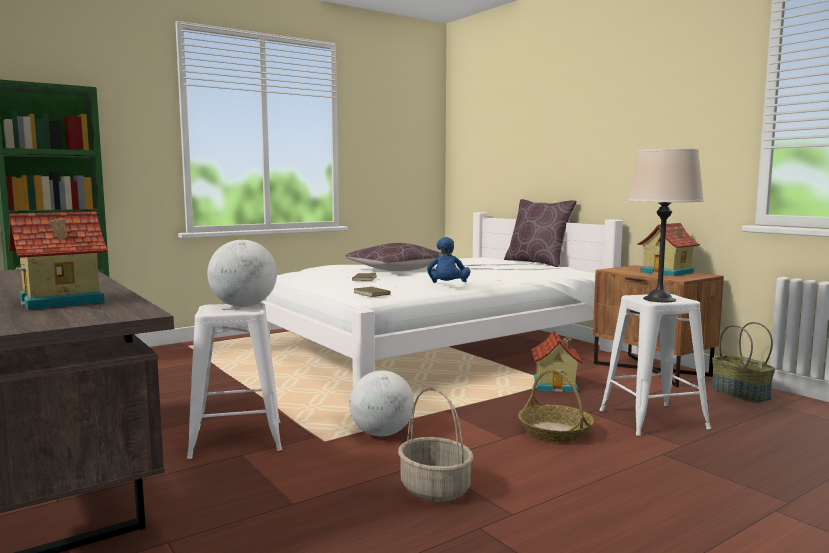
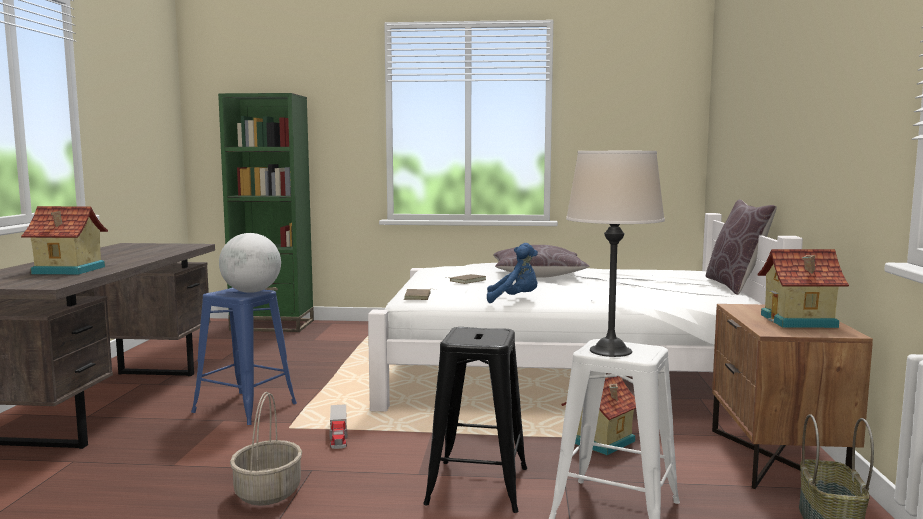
camera: 40 degrees right, 0 degrees up
white stool [187,303,282,459] -> blue stool [191,287,297,425]
globe [349,370,414,436] -> toy truck [329,404,347,449]
blue plush toy [427,237,470,283] -> blue plush toy turned 135 degrees counterclockwise [487,243,538,303]
basket [518,369,594,442] -> black stool [423,327,527,513]

